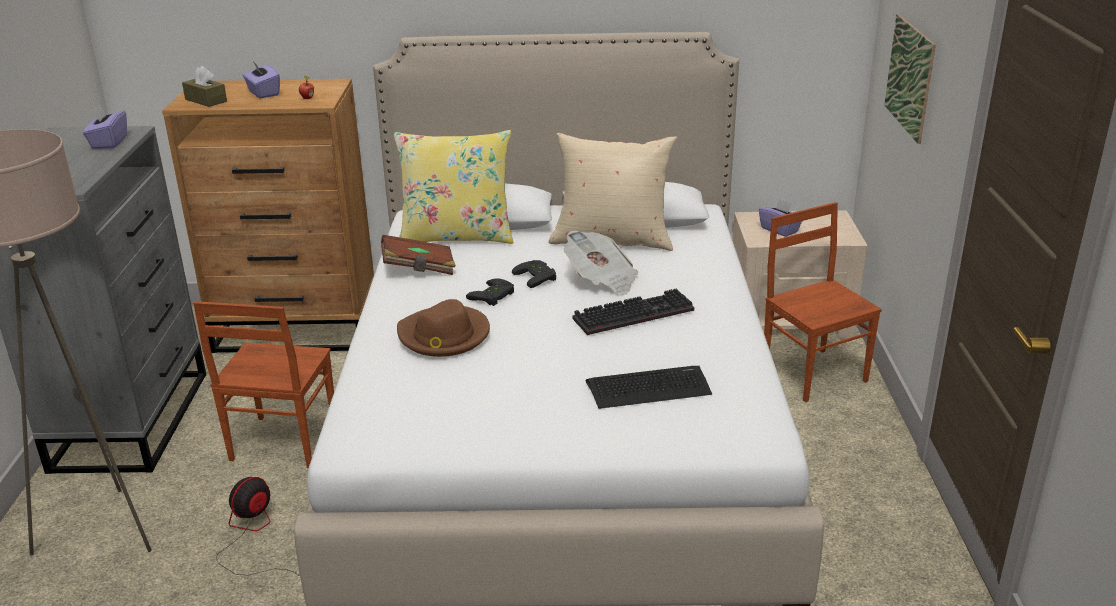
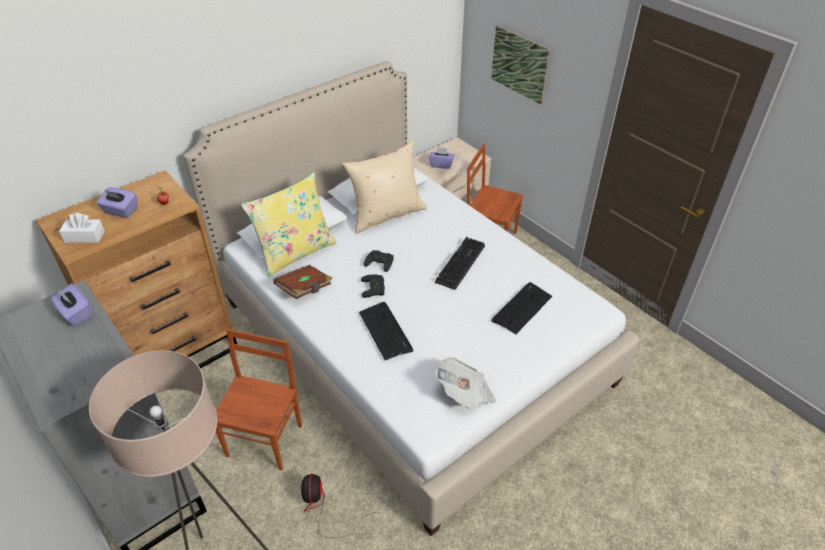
camera: 40 degrees left, 15 degrees up
brown tissue box [182,66,227,107] -> white tissue box [59,213,105,243]
brown chair [193,301,334,468] -> brown chair turned 135 degrees counterclockwise [216,329,302,471]
brown hat [397,299,490,357] -> keyboard [359,302,413,360]
newspaper [564,230,638,295] -> newspaper moved to [435,357,496,408]

